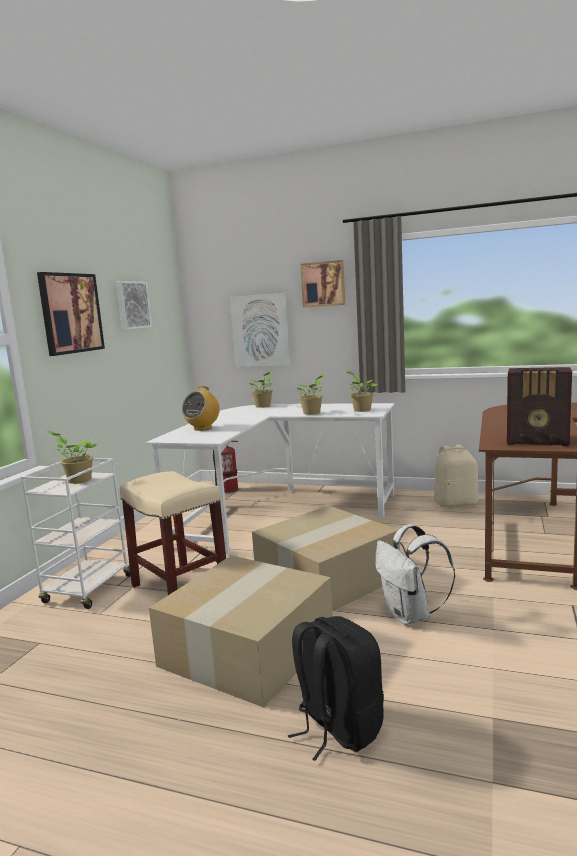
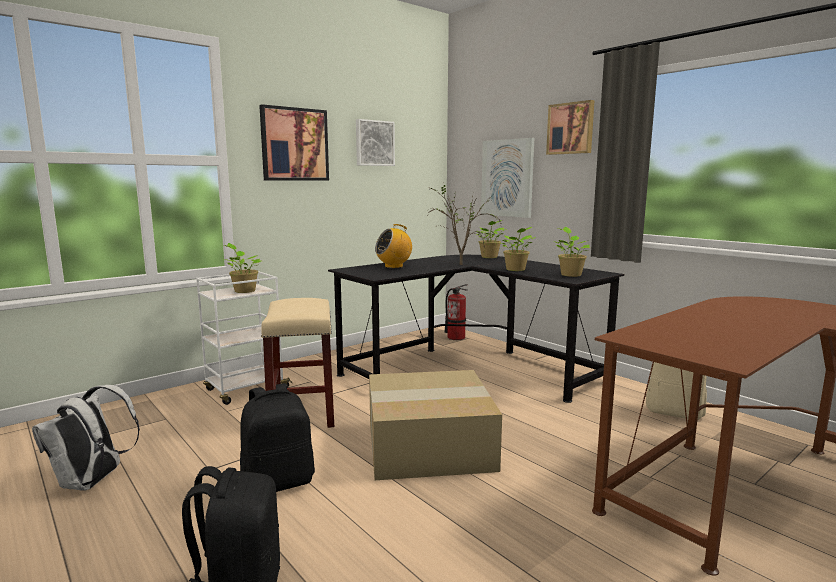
camera: 30 degrees right, 0 degrees up
white desk [145,403,395,556] -> black desk [328,255,624,403]
cardboard box [149,556,333,708] -> black backpack [240,383,315,492]
white backpack [375,524,455,625] -> white backpack moved to [32,385,140,491]
radio [507,367,572,446] -> none
none -> potted plant [428,185,502,265]

